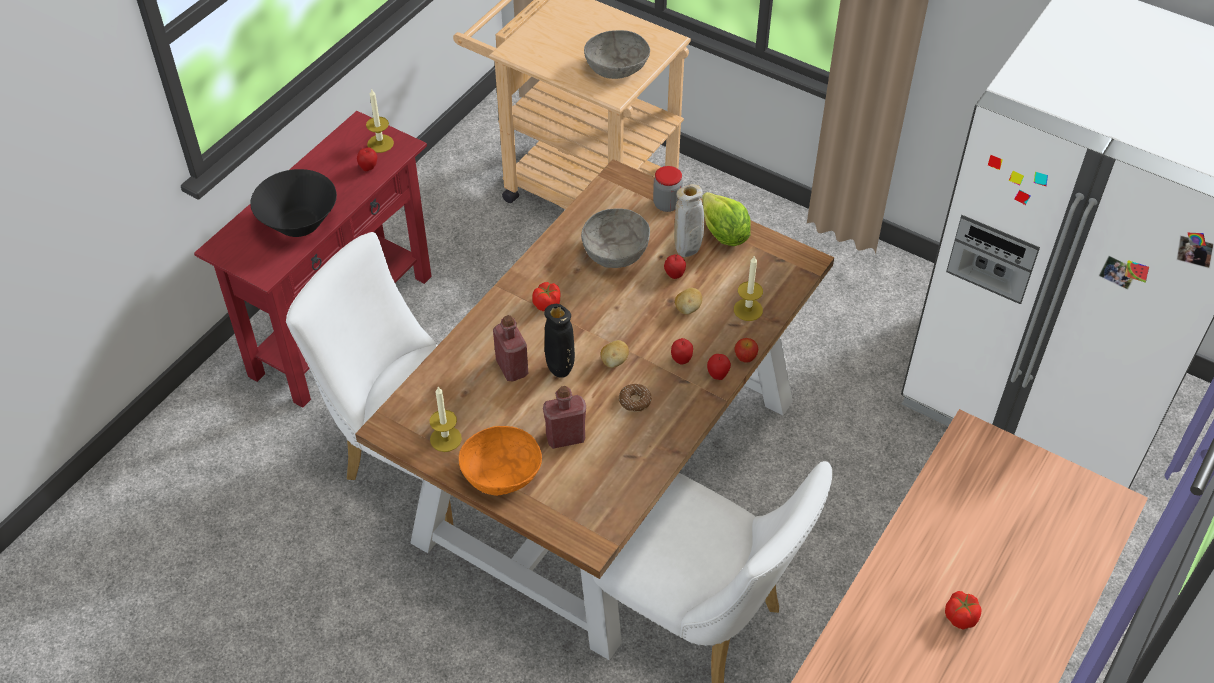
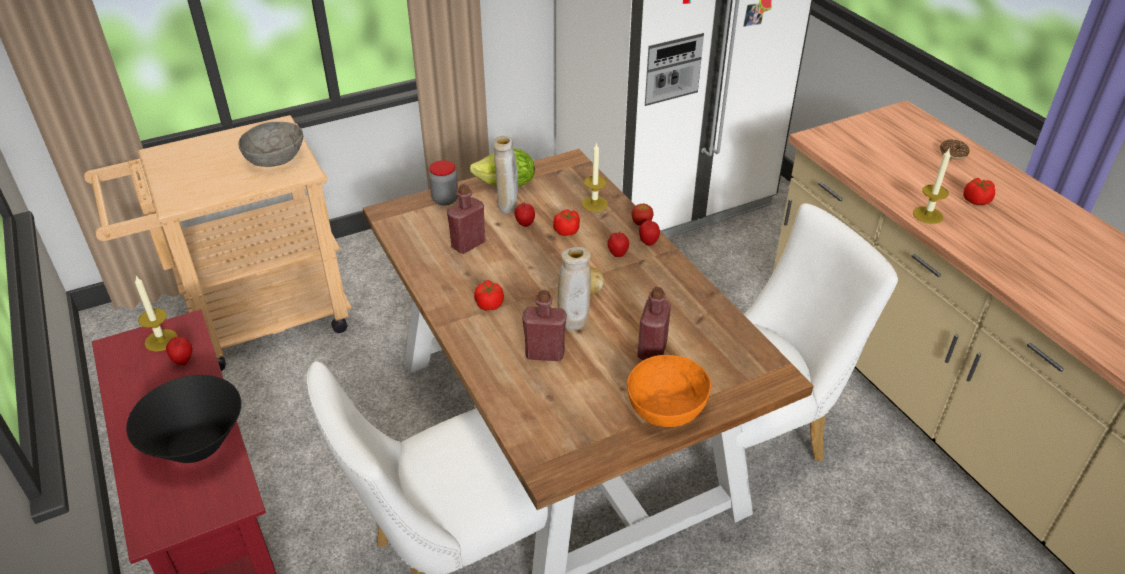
camera: 60 degrees left, 10 degrees down
candle [429,387,462,452] -> candle moved to [913,149,951,224]
black vase [544,304,575,378] -> beige vase [557,247,591,331]
grey bowl [581,208,650,268] -> red bottle [447,184,486,254]
donut [619,384,652,412] -> donut moved to [940,139,970,160]
potato [675,288,702,315] -> tomato [553,209,580,236]

